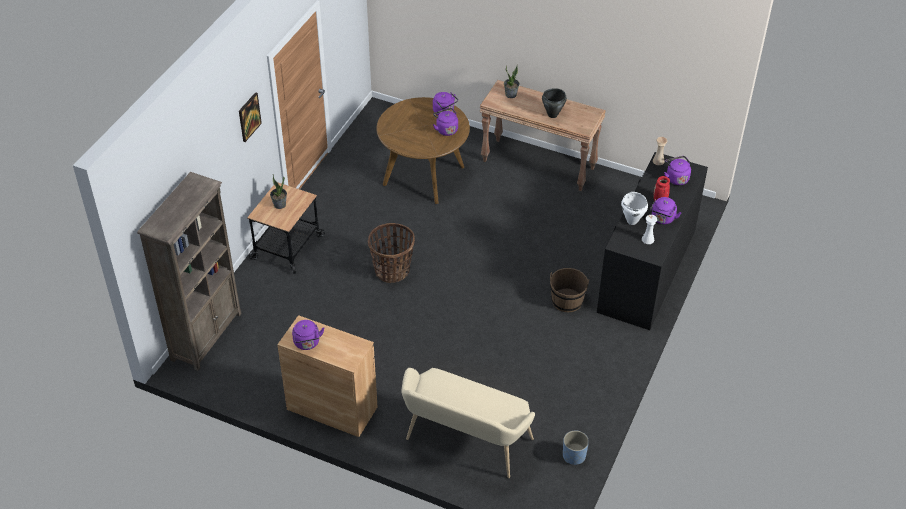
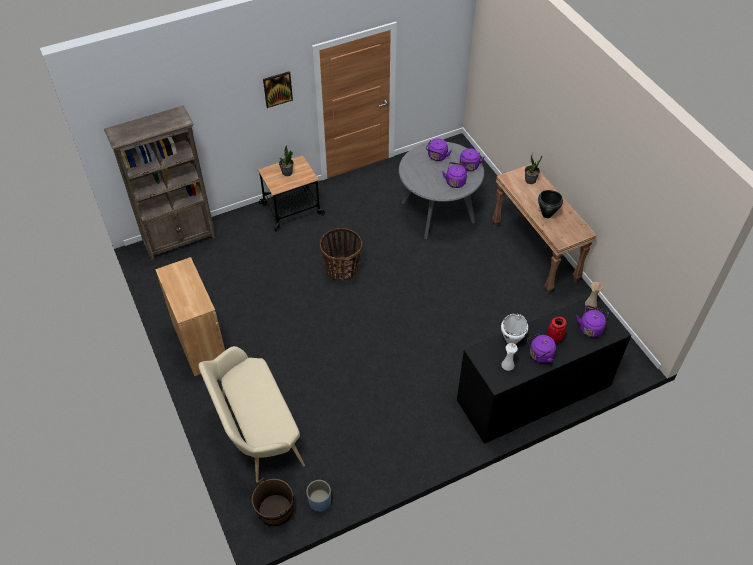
camera: 40 degrees right, 5 degrees up
purple kettle [292,320,324,350] -> purple kettle moved to [426,138,451,161]
brown dining table [376,97,470,204] -> grey dining table [399,142,484,239]
brown bucket [550,268,589,312] -> brown bucket moved to [252,478,294,526]

